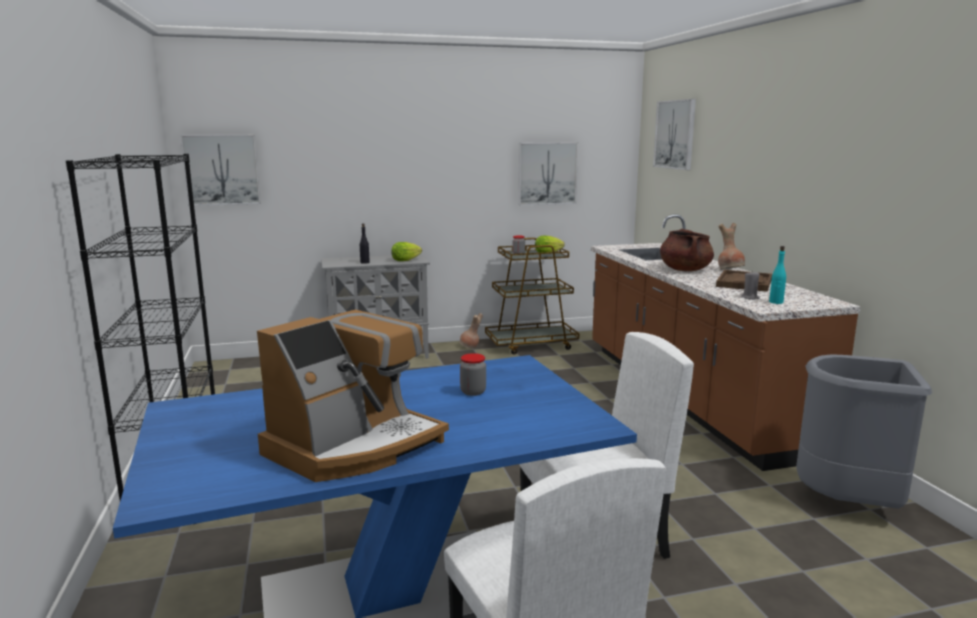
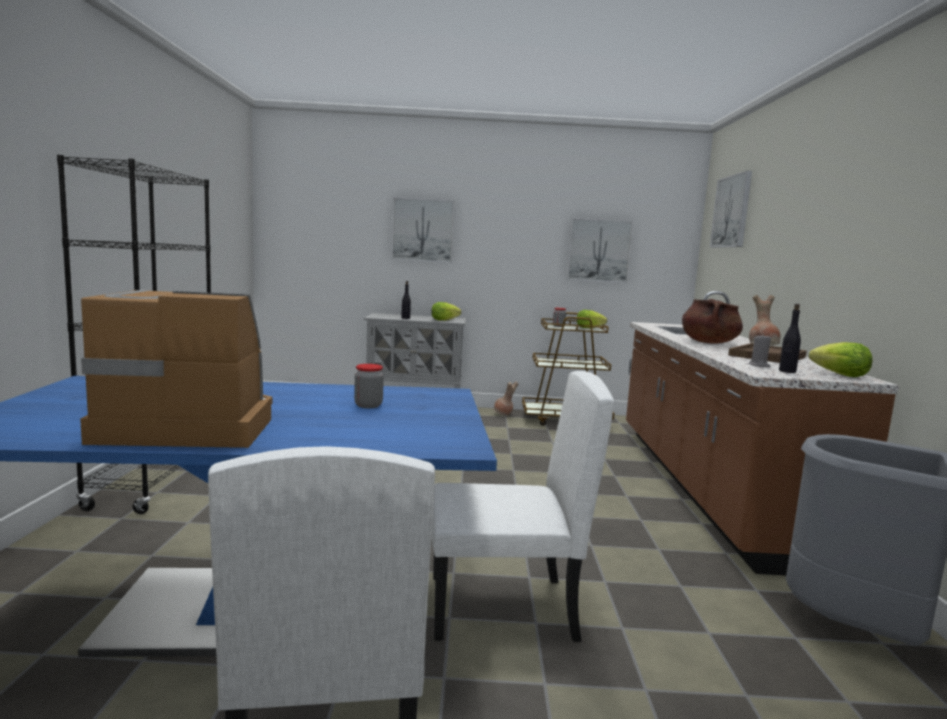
camera: 15 degrees right, 5 degrees down
picture [180,135,261,206] -> picture moved to [391,197,455,263]
coffee machine [257,309,449,482] -> coffee machine turned 150 degrees counterclockwise [80,290,272,448]
turquoise bottle [769,246,786,304] -> black bottle [779,304,801,373]
none -> lettuce [809,342,873,377]

